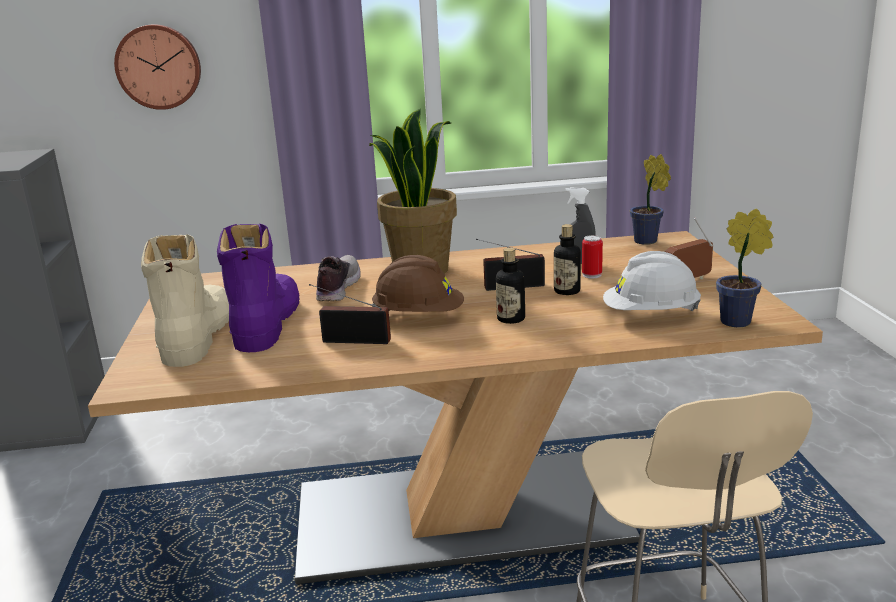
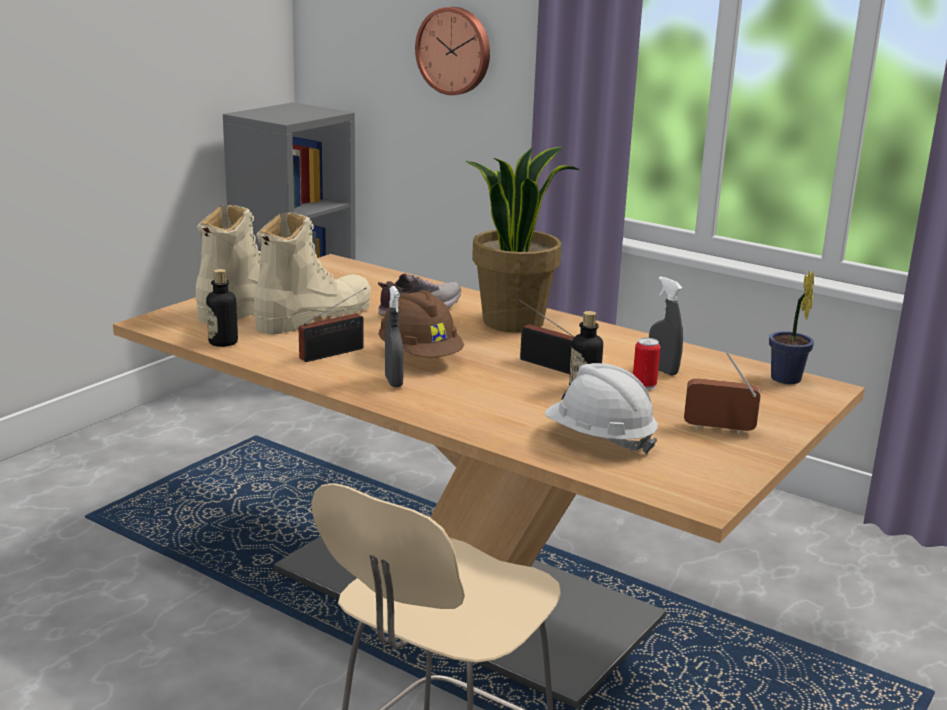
camera: 40 degrees right, 0 degrees up
purple boot [217,224,300,352] -> beige boot [254,213,371,334]
radio [309,284,391,344] -> radio turned 90 degrees clockwise [299,288,366,362]
bottle [496,248,525,324] -> bottle moved to [206,269,238,347]
potted plant [716,209,773,327] -> none
none -> grey spray bottle [385,286,404,387]

